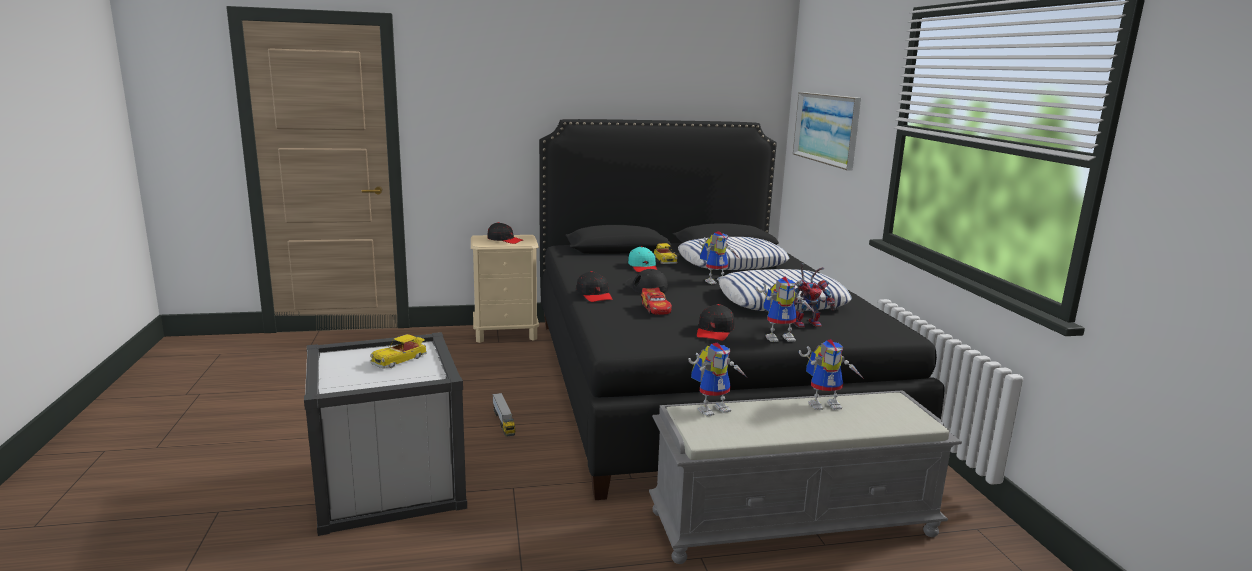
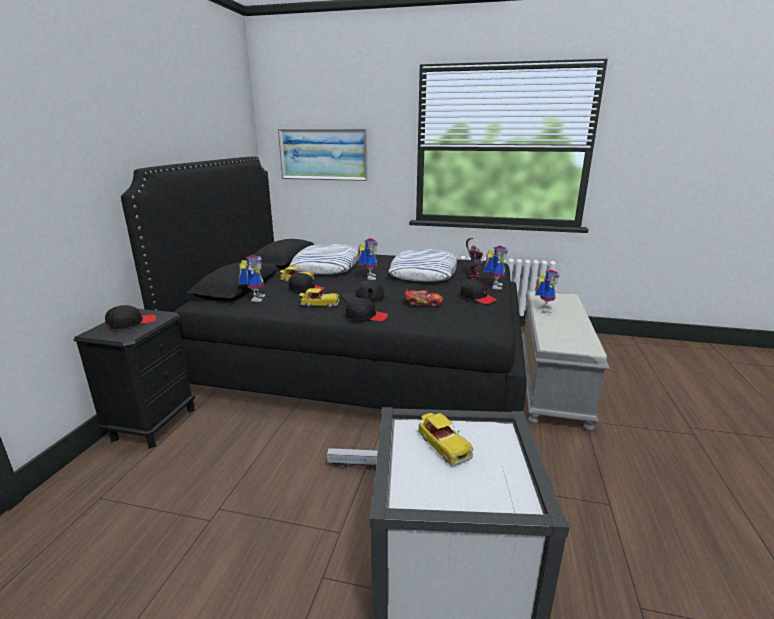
camera: 65 degrees left, 5 degrees up
beige nightstand [471,235,539,343] -> black nightstand [74,309,195,449]
turquoise cap [628,246,657,272] -> black cap [288,273,325,293]
toy robot [689,343,747,417] -> toy robot moved to [239,255,265,302]
none -> toy car [299,288,339,307]

